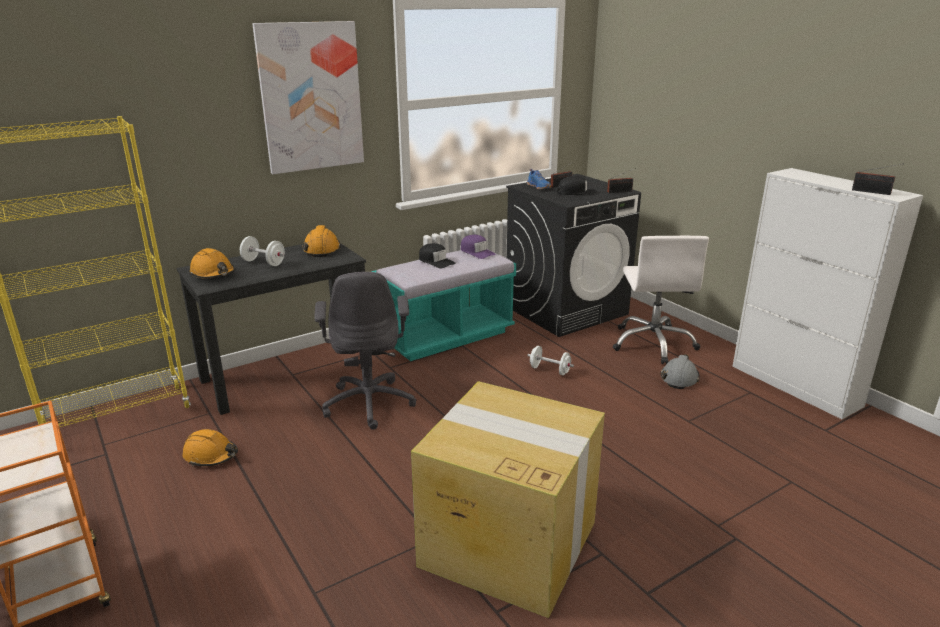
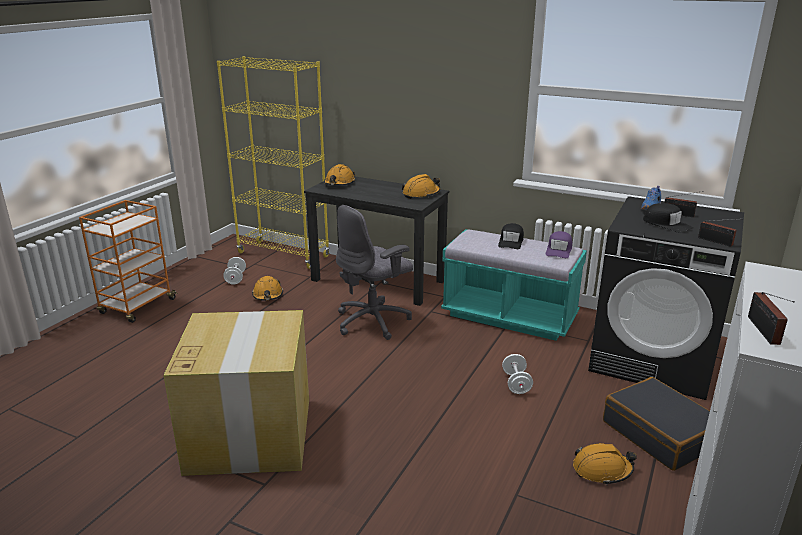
camera: 60 degrees right, 0 degrees up
white dumbbell [240,236,285,266] -> white dumbbell moved to [223,257,246,285]
picture [252,21,364,174] -> none
white office chair [613,236,709,364] -> black suitcase [603,377,710,471]
grey hard hat [660,354,700,389] -> orange hard hat [573,443,637,485]

